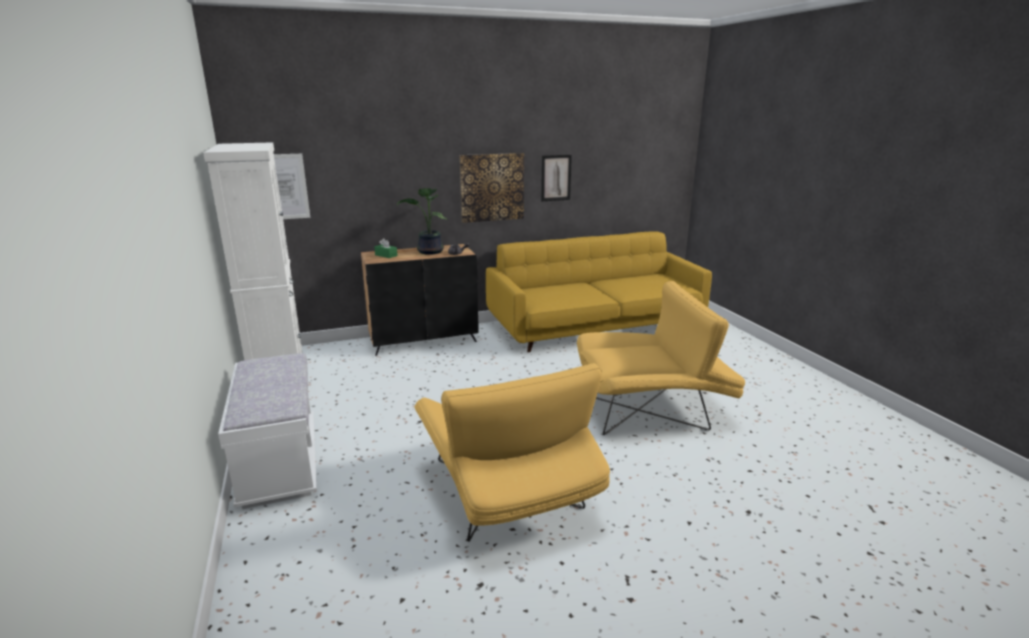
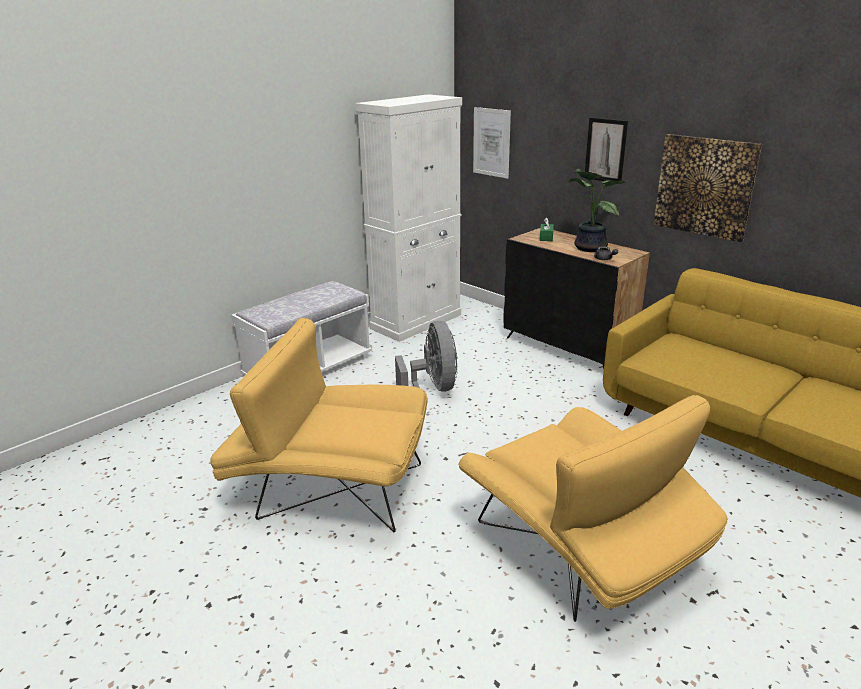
camera: 65 degrees right, 5 degrees up
yellow armchair [414,363,610,542] -> yellow armchair turned 60 degrees clockwise [210,318,428,532]
picture [541,155,572,201] -> picture moved to [585,117,628,181]
none -> grey fan [395,321,458,392]

